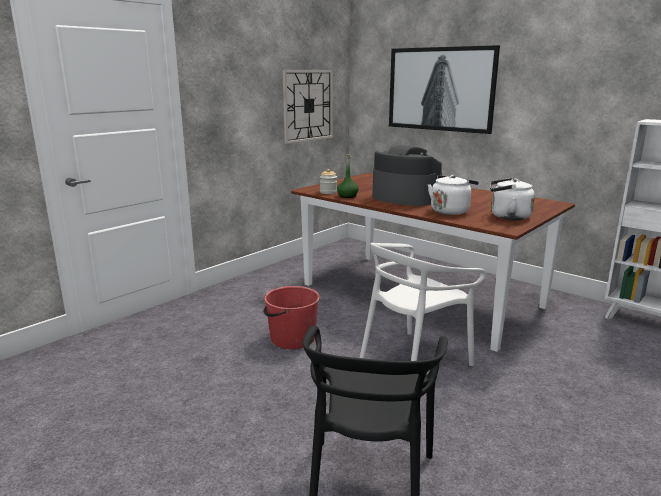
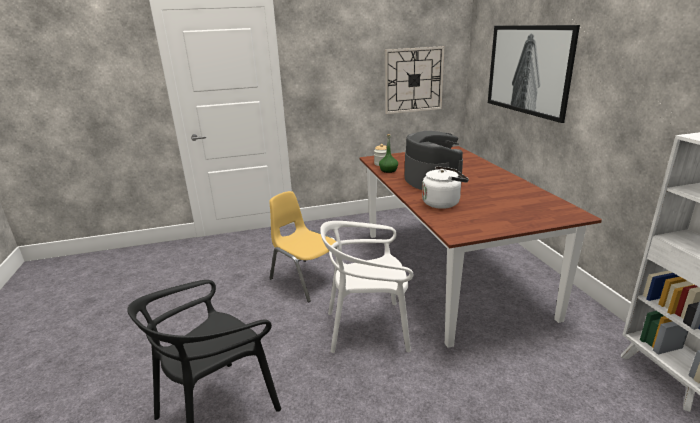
camera: 35 degrees right, 5 degrees up
red bucket [263,286,320,349] -> yellow chair [269,191,337,303]
white kettle [490,178,535,220] -> none

